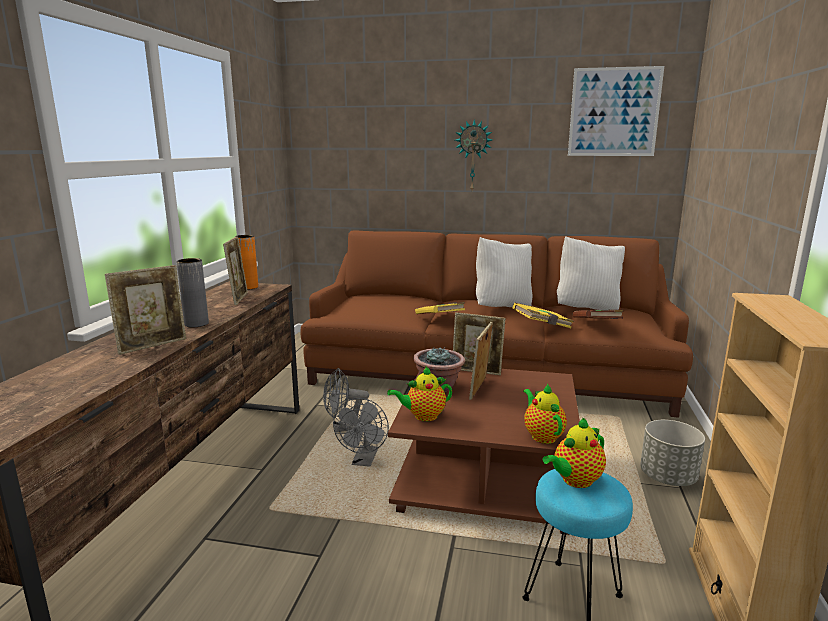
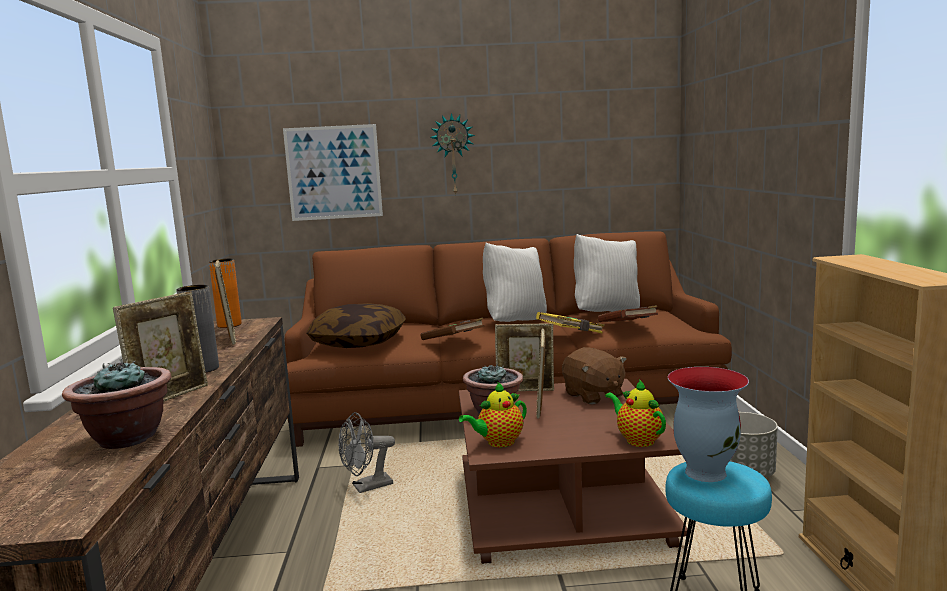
camera: 15 degrees left, 5 degrees down
grey fan [333,398,389,467] -> none
yellow book [415,302,465,314] -> brown book [421,318,484,340]
teapot [542,417,606,488] -> vase [668,367,749,482]
picture [568,66,664,156] -> picture moved to [283,124,383,221]
none -> potted plant [62,359,172,449]
none -> pillow [306,303,406,348]
none -> brown plush toy [562,348,627,405]

